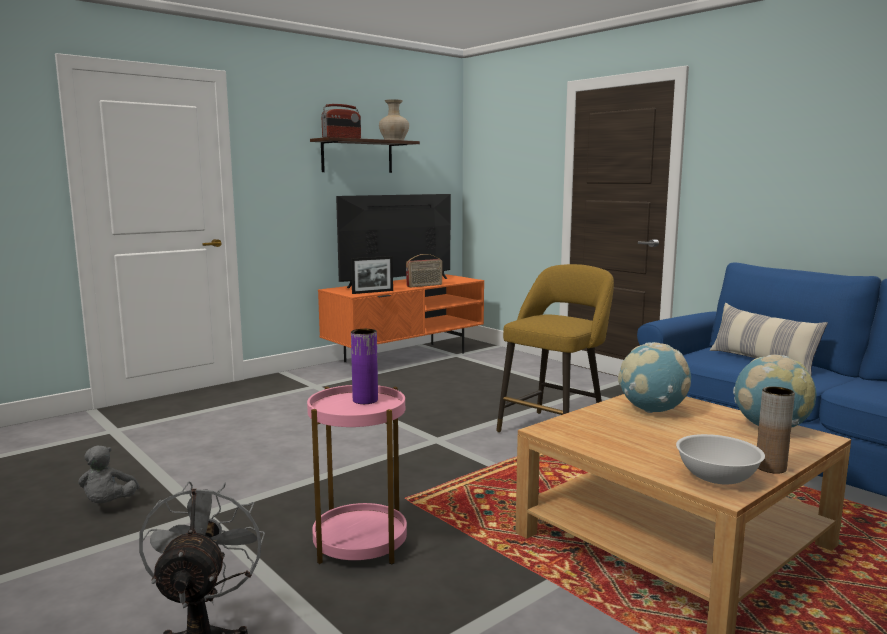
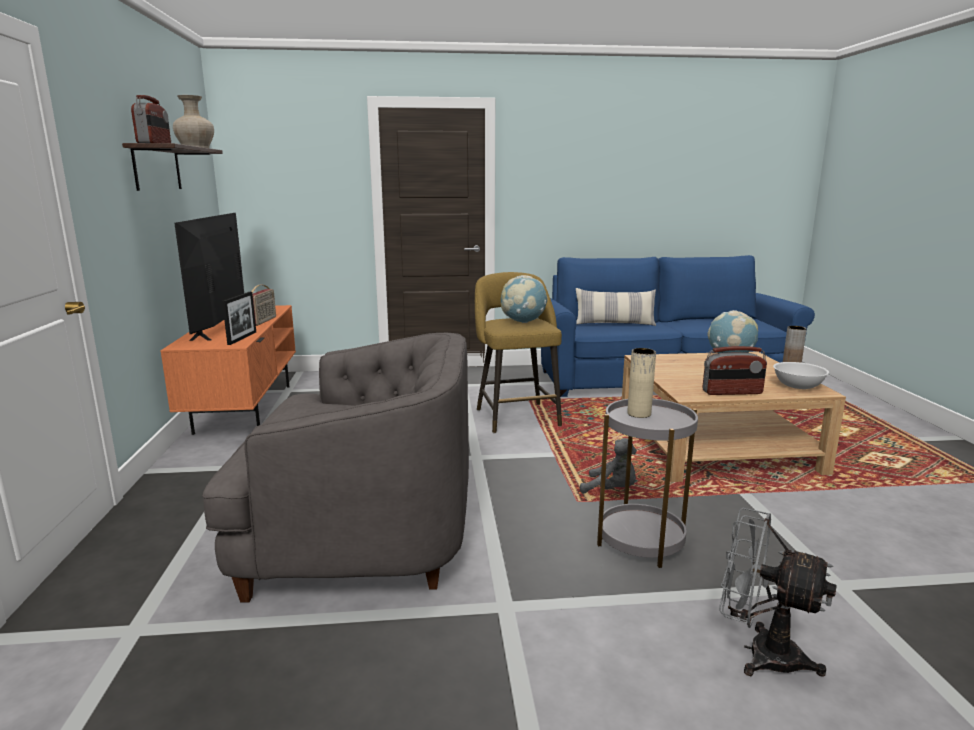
camera: 55 degrees left, 5 degrees up
grey plush toy [78,446,140,503] -> grey plush toy moved to [580,438,637,494]
pink side table [307,385,407,565] -> grey side table [597,399,698,568]
purple vase [351,329,378,404] -> beige vase [627,348,656,418]
globe [618,342,691,413] -> globe moved to [501,275,547,323]
none -> grey armchair [202,333,469,602]
none -> radio [703,346,767,395]

